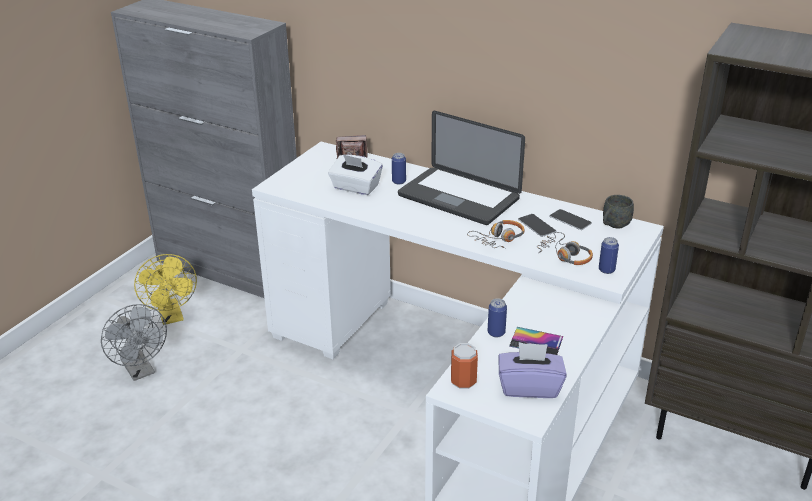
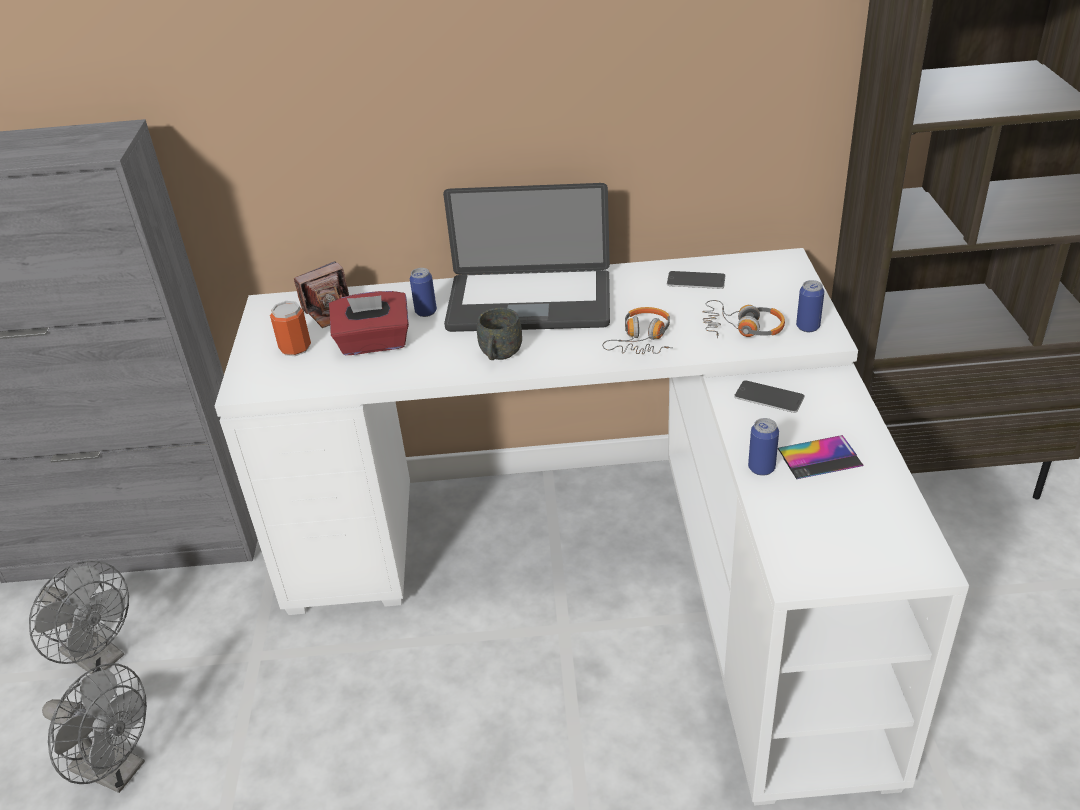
camera: 30 degrees left, 5 degrees up
yellow fan [134,254,197,325] -> grey fan [29,560,129,674]
white tissue box [328,154,383,195] -> red tissue box [329,291,409,355]
can [451,343,478,389] -> can moved to [270,301,311,356]
purple tissue box [499,342,567,398] -> none
phone [518,214,556,237] -> phone moved to [734,380,805,413]
grey mug [603,195,634,229] -> grey mug moved to [477,308,522,360]

